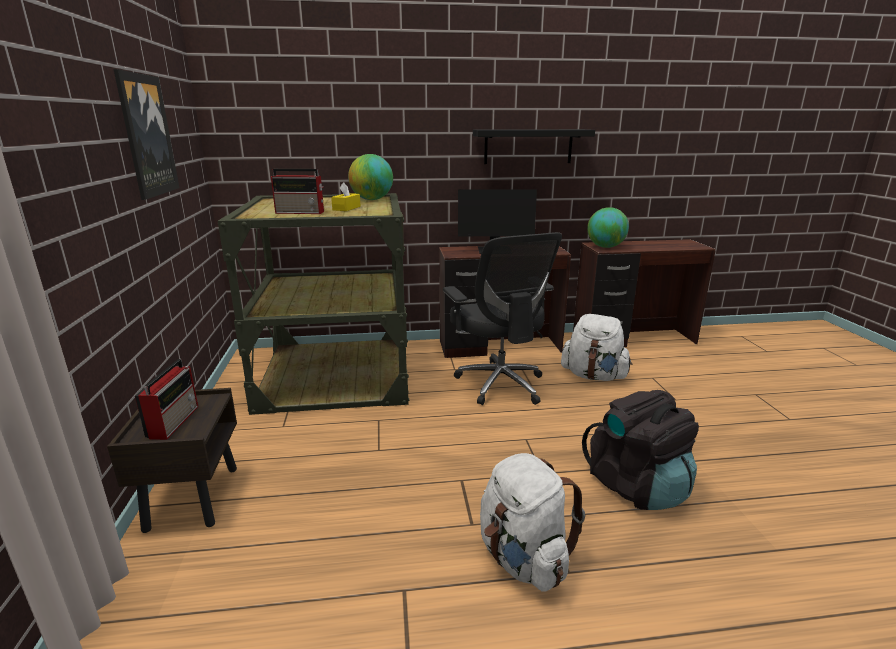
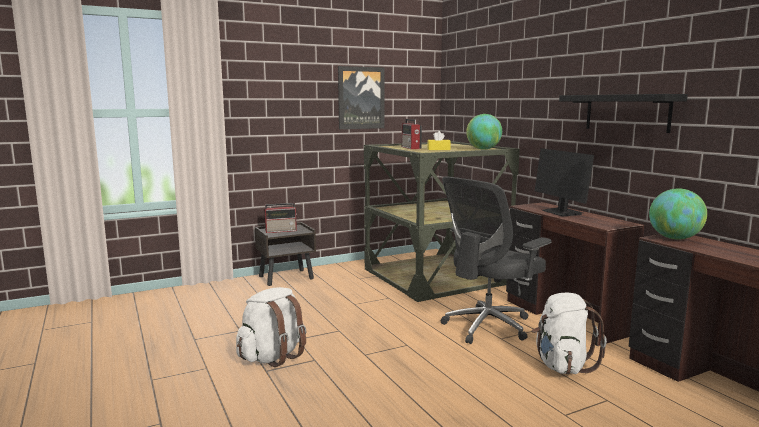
camera: 70 degrees right, 10 degrees down
black backpack [582,390,699,510] -> none

